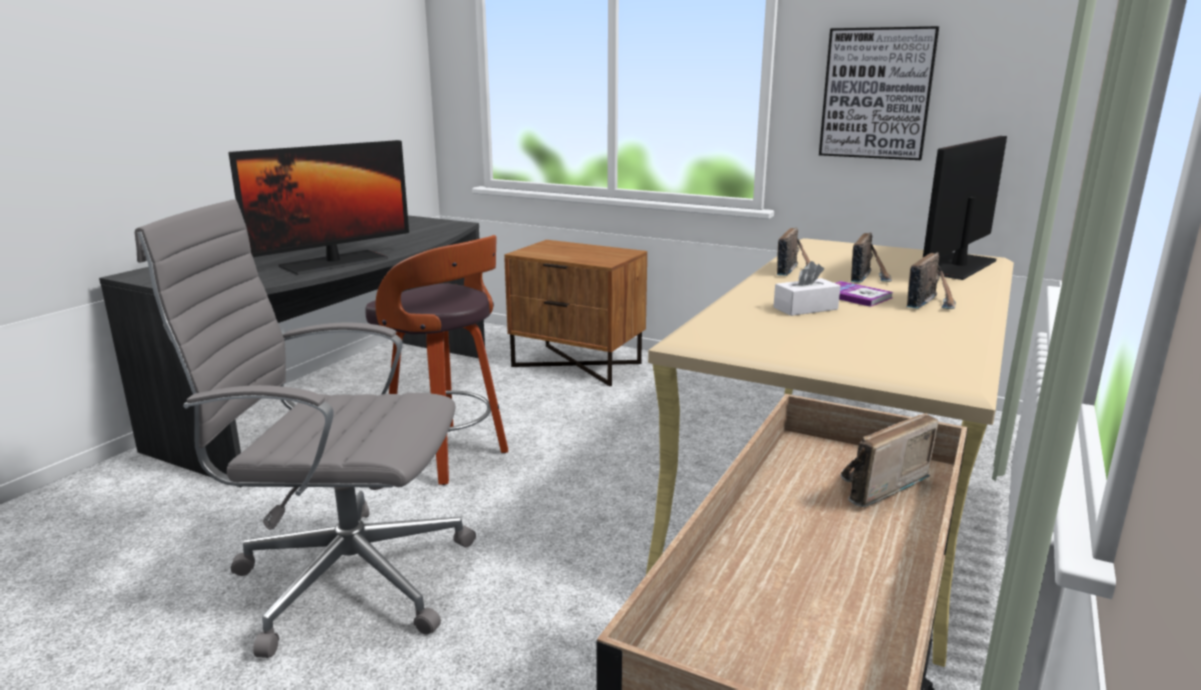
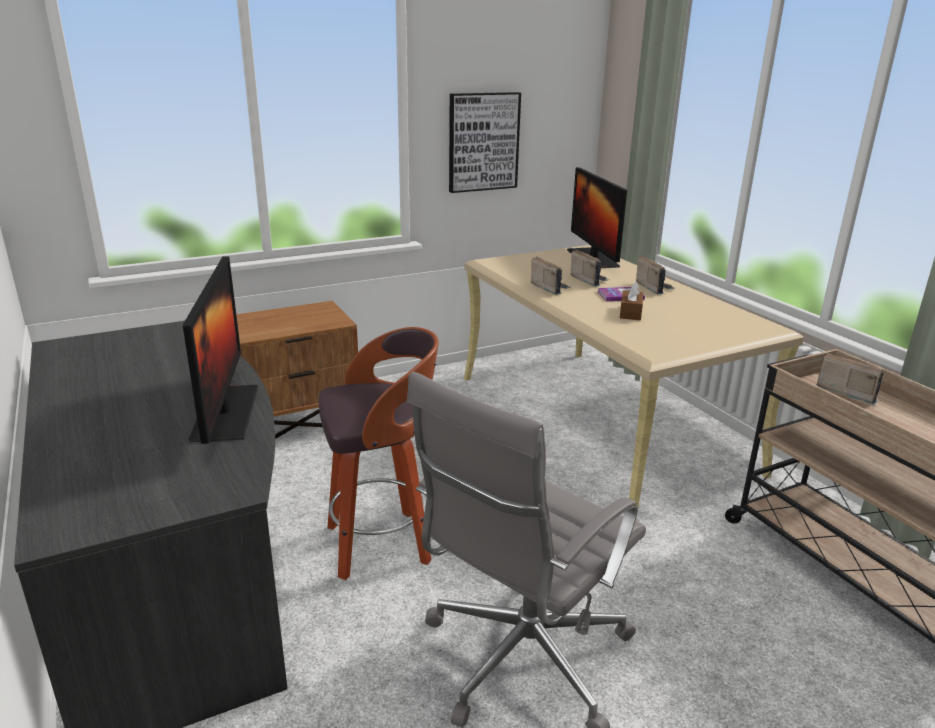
camera: 55 degrees left, 5 degrees up
white tissue box [773,261,841,316] -> brown tissue box [620,282,643,320]
radio [840,413,938,507] -> radio turned 135 degrees clockwise [817,353,884,404]

